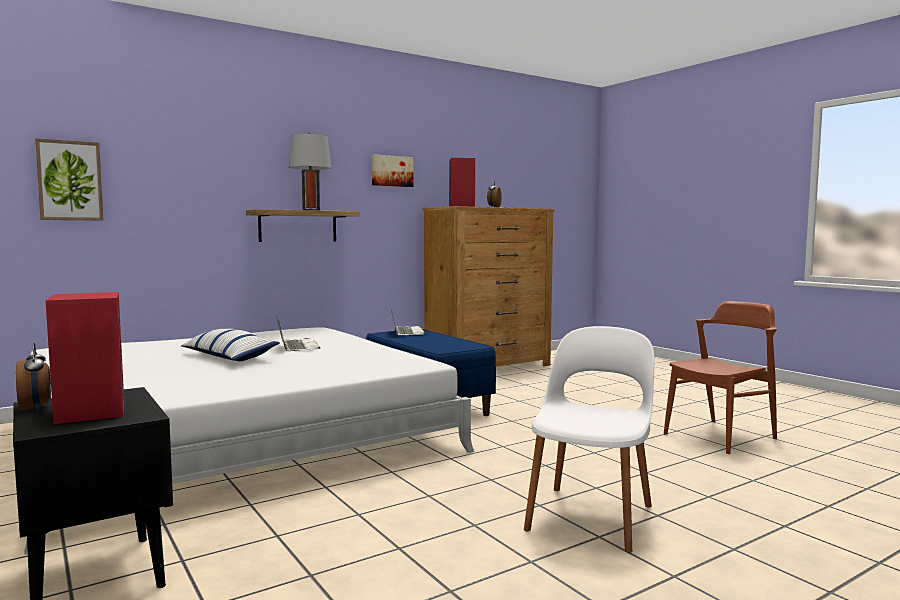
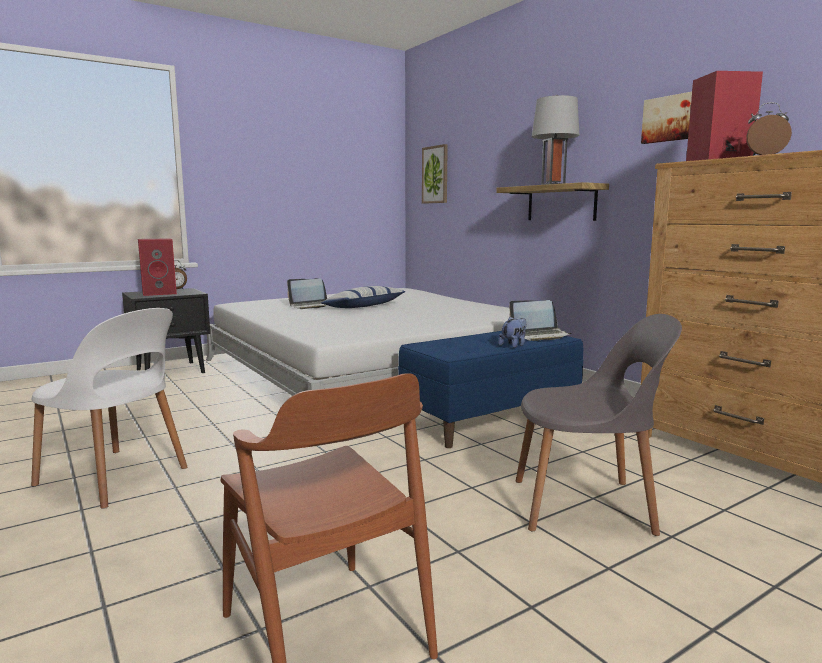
camera: 90 degrees right, 5 degrees up
laptop [276,316,320,351] -> laptop moved to [287,278,327,309]
none -> plush toy [498,317,527,348]
none -> grey chair [516,314,682,536]

